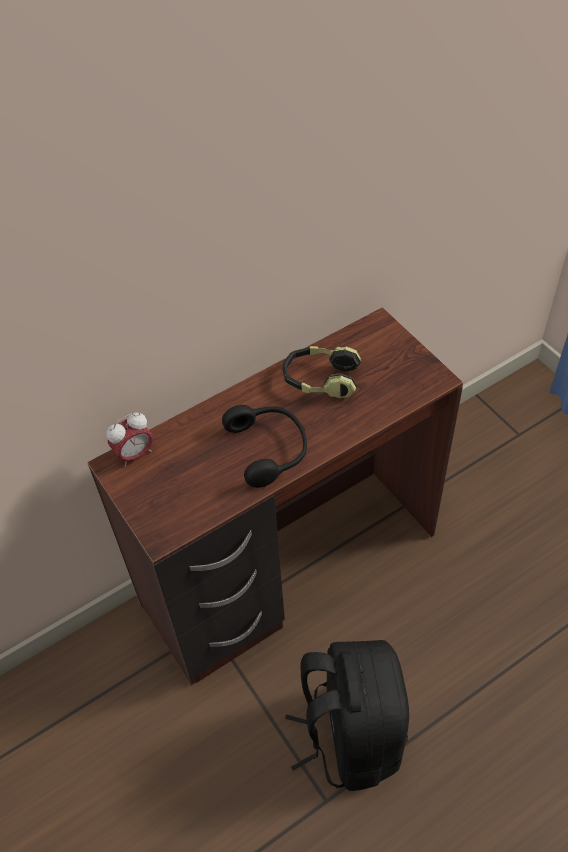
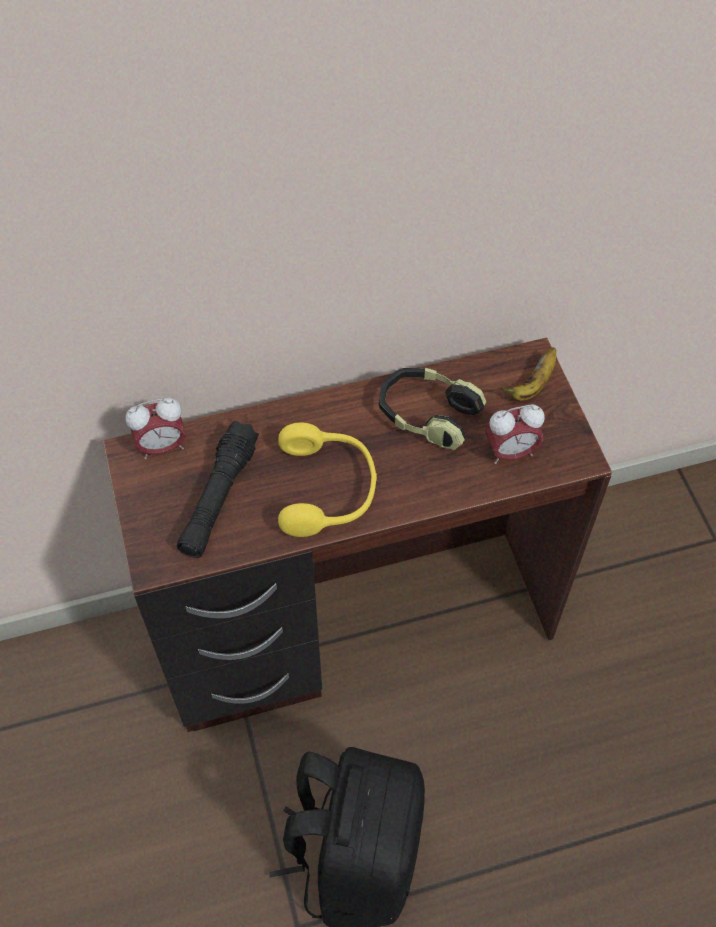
camera: 15 degrees right, 5 degrees up
black headphones [222,405,307,488] -> yellow headphones [278,422,377,537]
none -> black flashlight [177,420,259,558]
none -> alarm clock [485,404,545,464]
none -> banana [501,347,556,401]

